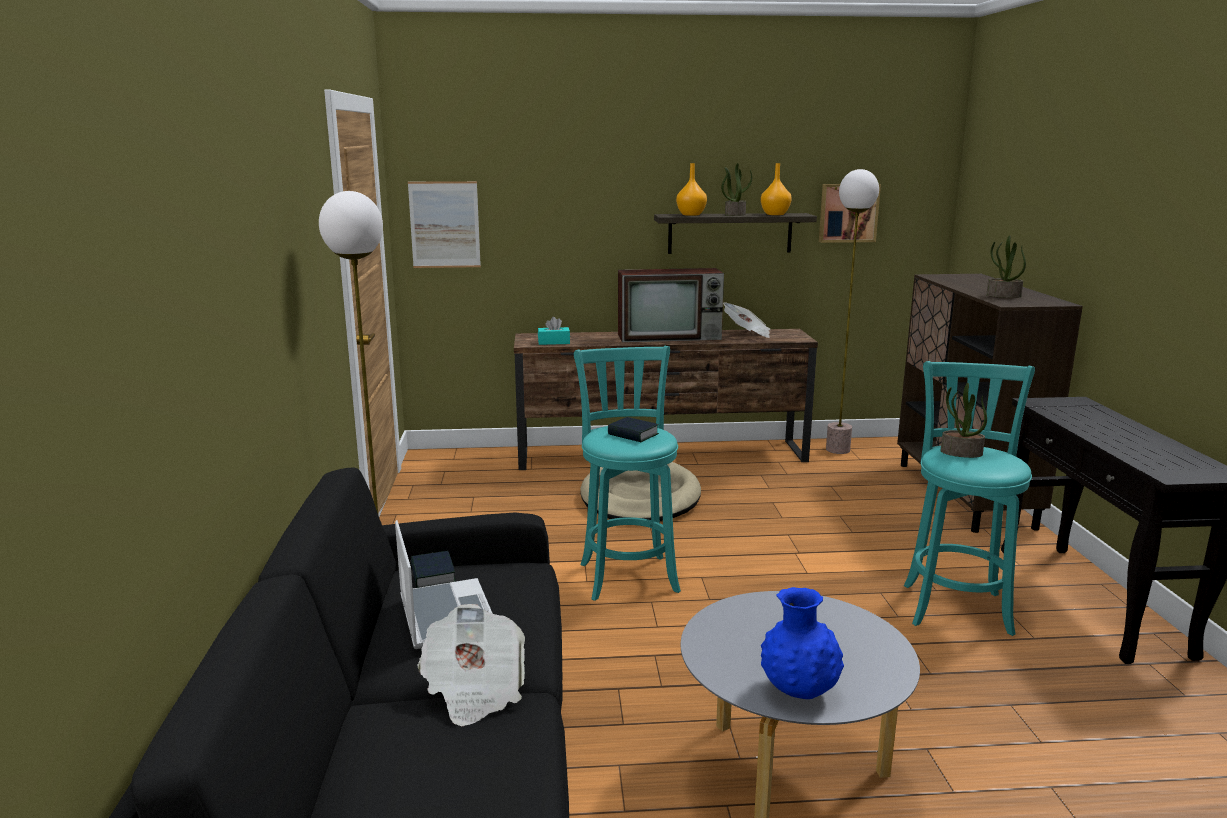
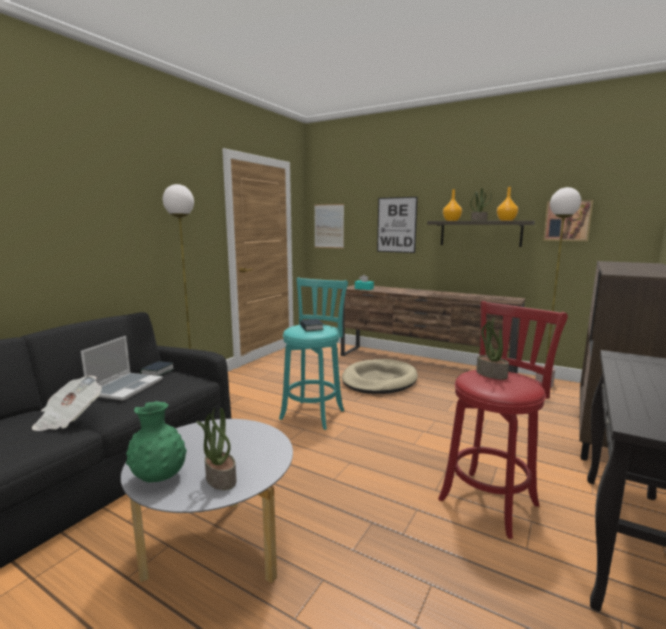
camera: 35 degrees right, 5 degrees down
television [618,268,724,343] -> none
newspaper [723,302,770,338] -> none
blue vase [761,587,844,699] -> green vase [126,401,187,482]
turquoise stool [904,361,1035,636] -> red stool [438,301,568,539]
potted plant [986,235,1026,298] -> potted plant moved to [196,408,236,490]
none -> picture [377,197,418,253]

